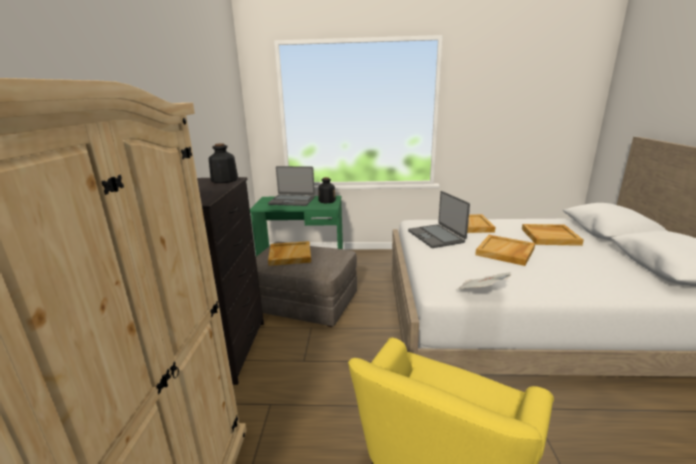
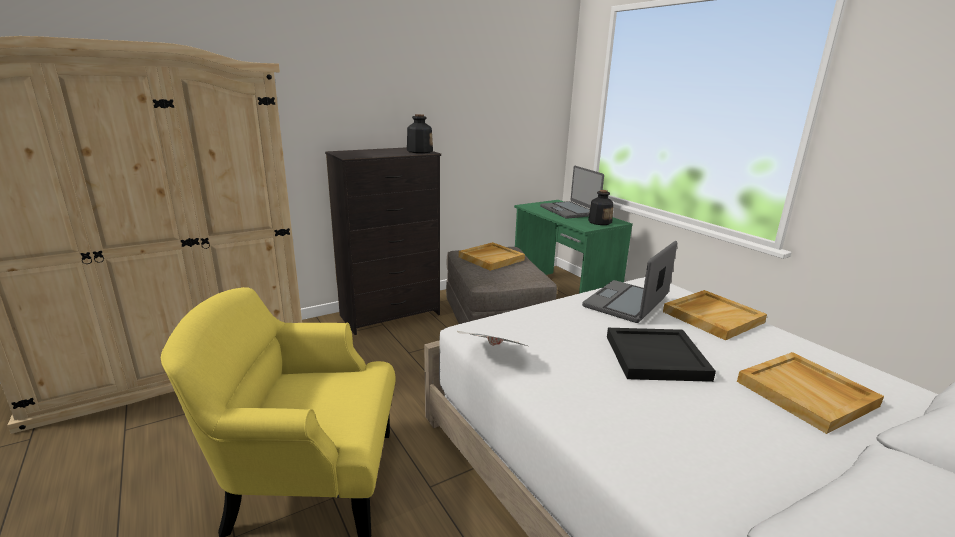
camera: 55 degrees right, 0 degrees up
beige tray [475,235,535,266] -> black tray [607,328,716,382]

